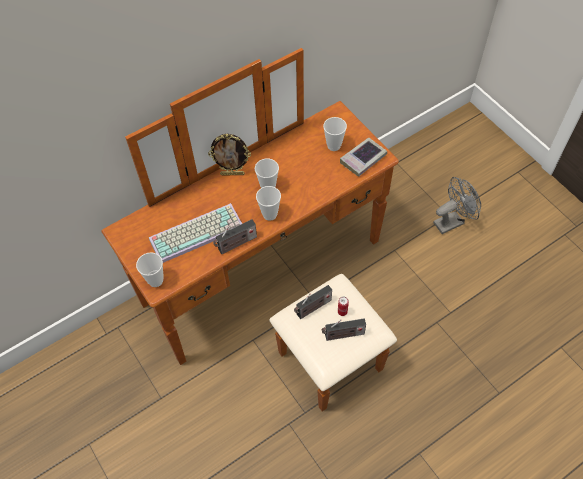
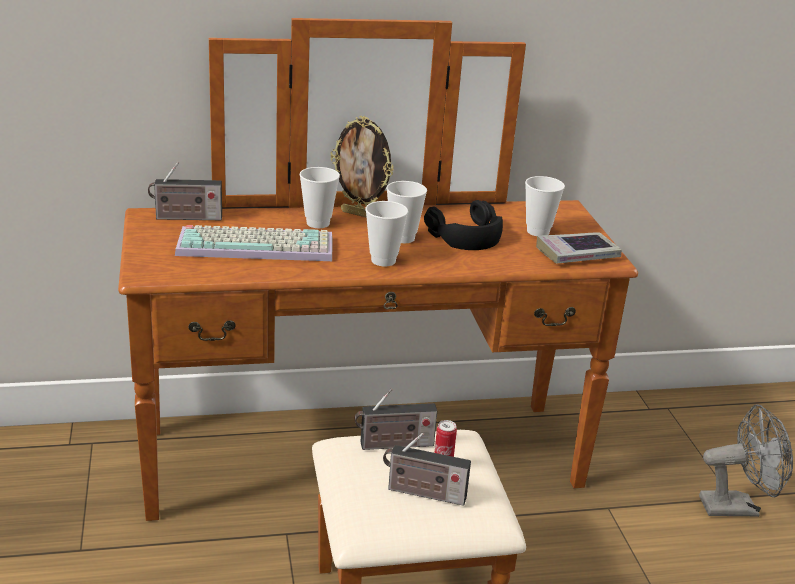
camera: 20 degrees right, 30 degrees down
cup [136,253,164,287] -> cup moved to [299,167,340,228]
radio [213,219,257,254] -> radio moved to [148,162,222,220]
none -> black headphones [424,200,503,250]

